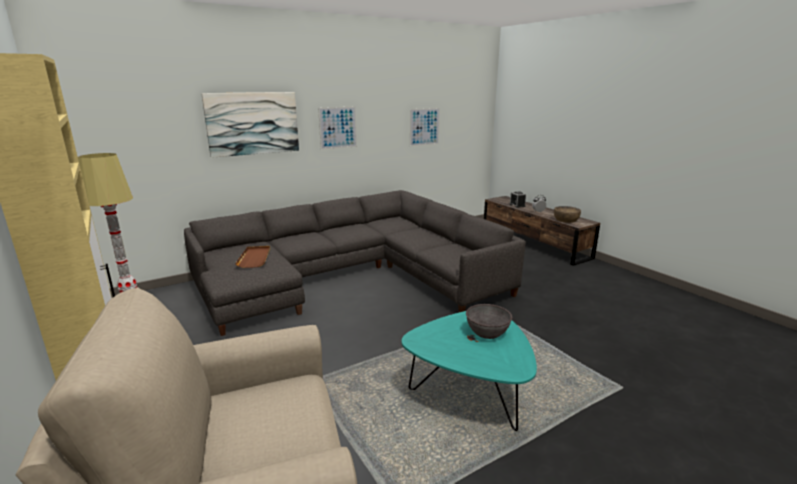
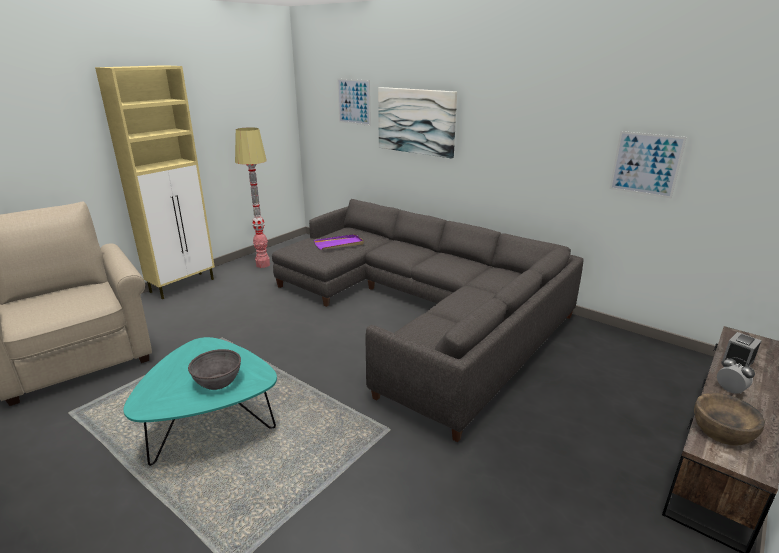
camera: 70 degrees right, 5 degrees up
brown tray [235,246,270,268] -> purple tray [314,234,364,250]
picture [318,107,357,150] -> picture moved to [337,79,371,126]

